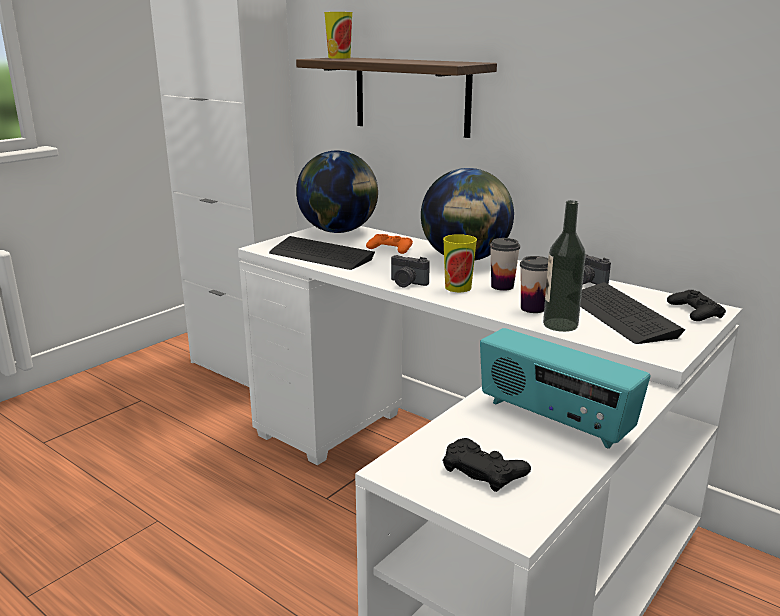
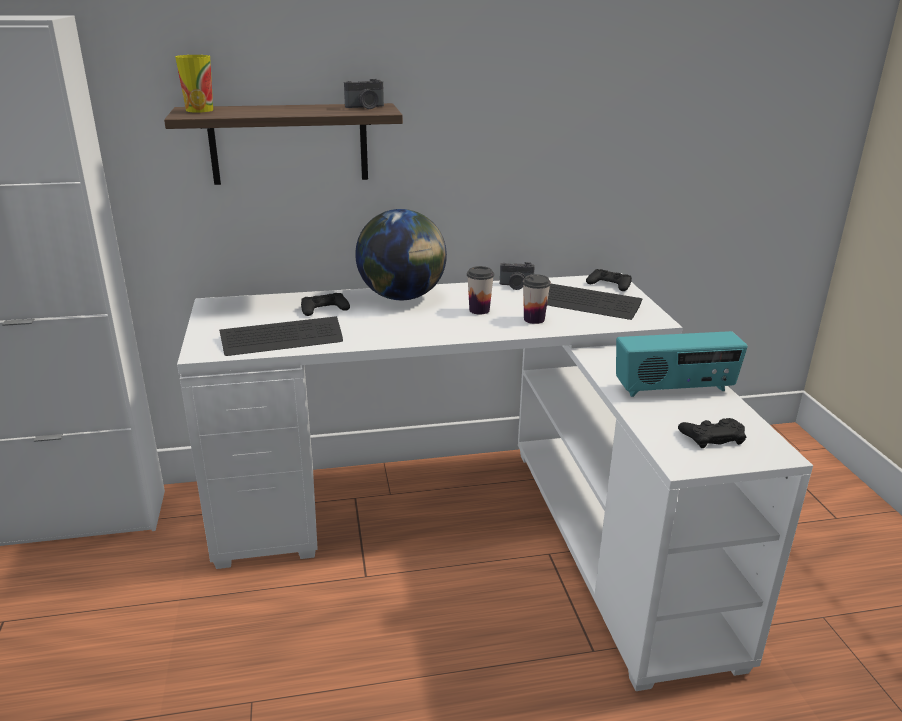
camera: 50 degrees left, 5 degrees up
globe [296,150,378,233] -> none
orange game controller [366,234,413,254] -> black game controller [301,293,350,316]
camera [391,255,430,287] -> camera moved to [344,79,384,109]
cup [443,234,477,292] -> none
bottle [543,200,586,332] -> none

